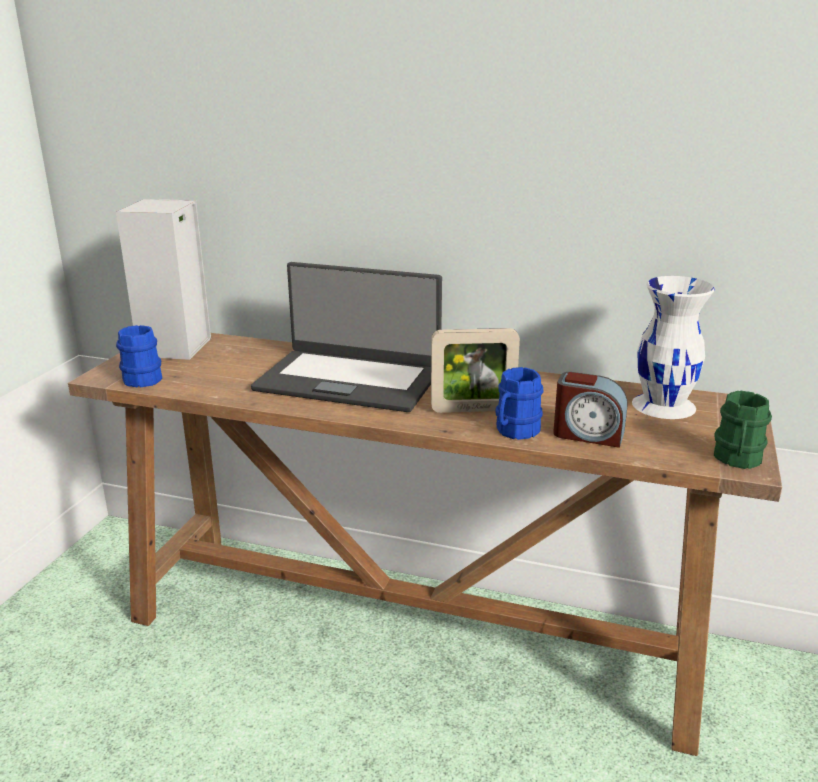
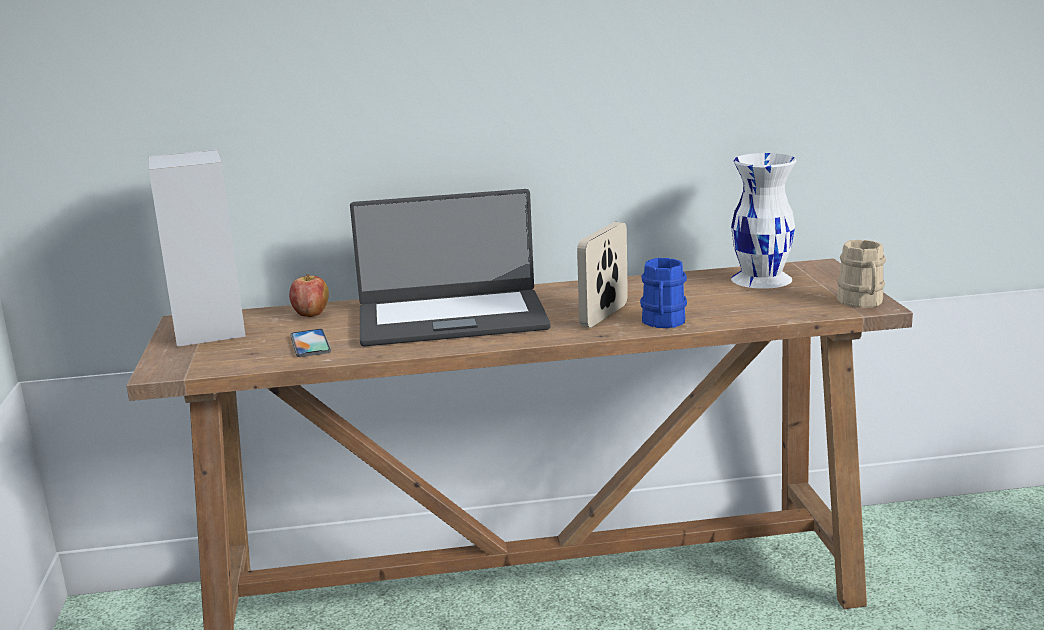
camera: 25 degrees left, 5 degrees down
blue mug [116,325,162,387] -> none
picture frame [431,328,520,413] -> picture frame turned 150 degrees clockwise [577,222,628,328]
alarm clock [553,372,628,448] -> none
green mug [714,391,772,469] -> beige mug [837,240,886,308]
none -> apple [289,274,329,317]
none -> phone [290,329,331,357]

